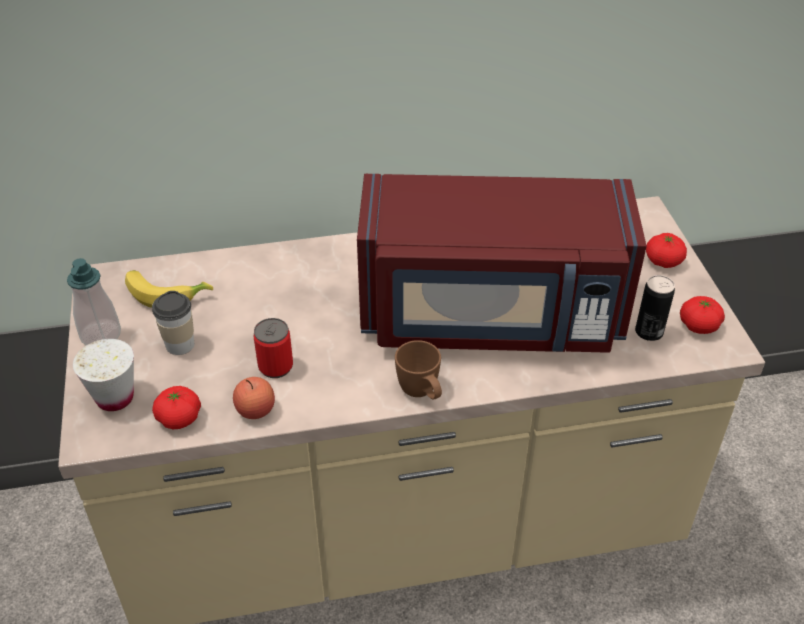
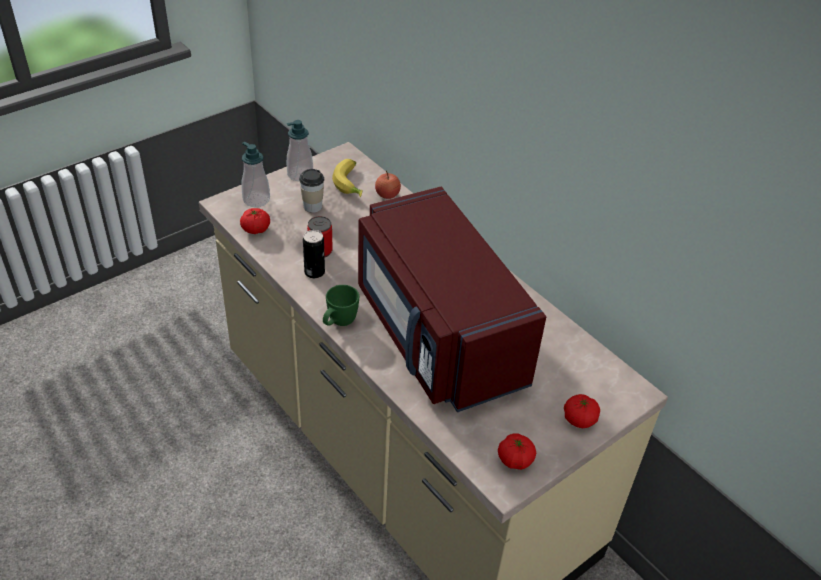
camera: 60 degrees right, 0 degrees up
white cup [73,339,134,411] -> soap dispenser [241,142,270,207]
apple [233,377,275,419] -> apple moved to [375,171,401,199]
brown mug [395,340,442,399] -> green mug [323,285,359,326]
can [635,275,675,341] -> can moved to [303,230,325,278]

